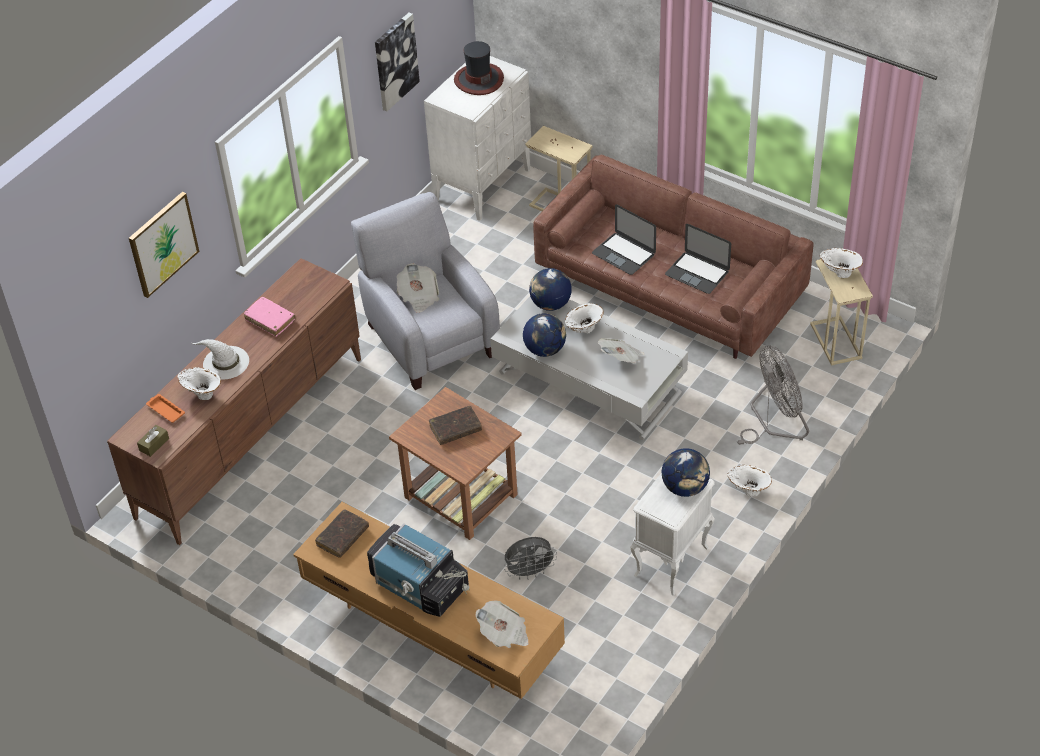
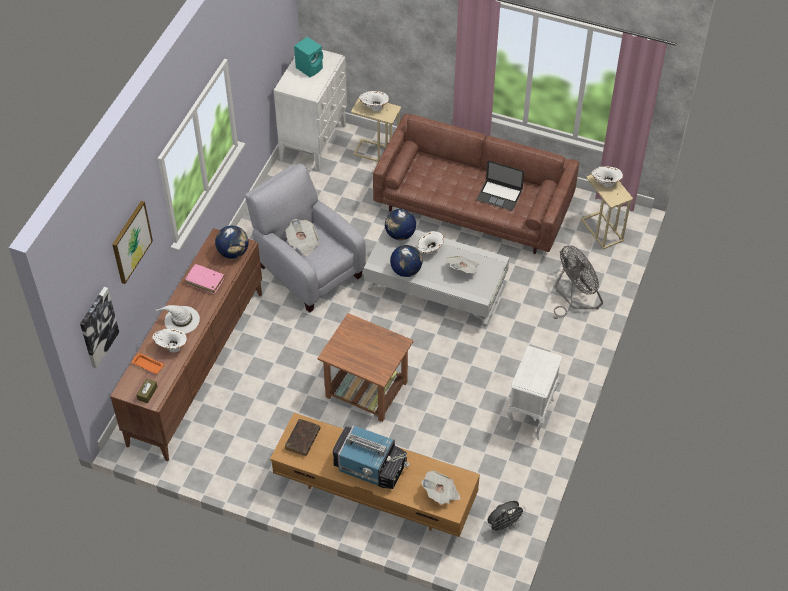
camera: 15 degrees left, 5 degrees up
picture [375,13,420,111] -> picture moved to [80,287,119,368]
brown book [429,406,482,445] -> none
hat [454,41,504,95] -> turquoise speaker [294,37,323,77]
grey fan [504,537,557,580] -> grey fan moved to [487,501,526,533]
laptop [592,204,656,275] -> none
globe [662,448,710,497] -> globe moved to [215,226,248,259]
white vase [727,465,772,497] -> white vase moved to [359,91,389,111]

